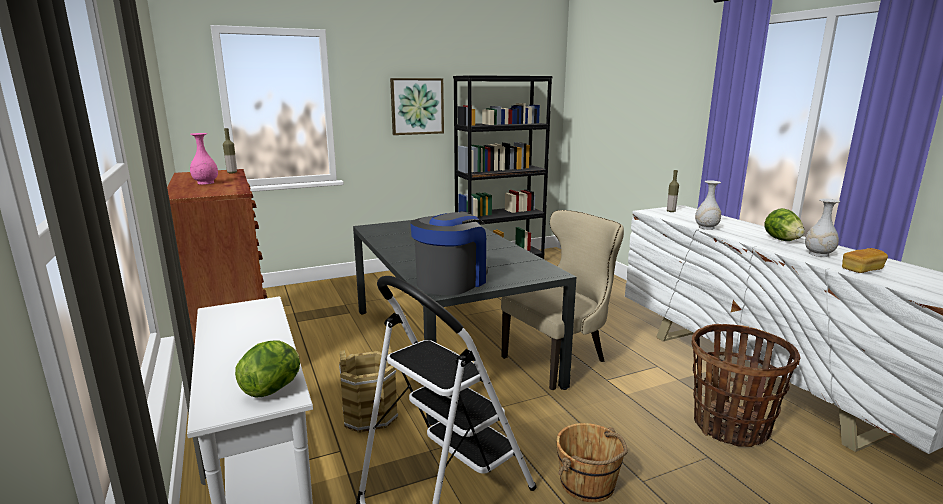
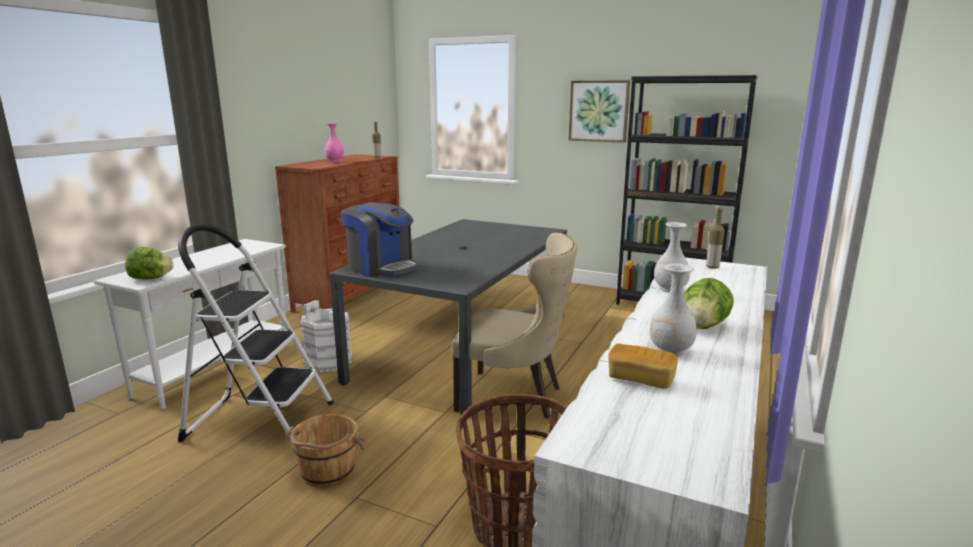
camera: 50 degrees right, 0 degrees up
brown bucket [339,344,398,433] -> white bucket [300,300,352,372]
coffee machine [410,211,488,295] -> coffee machine turned 45 degrees clockwise [341,202,419,277]

